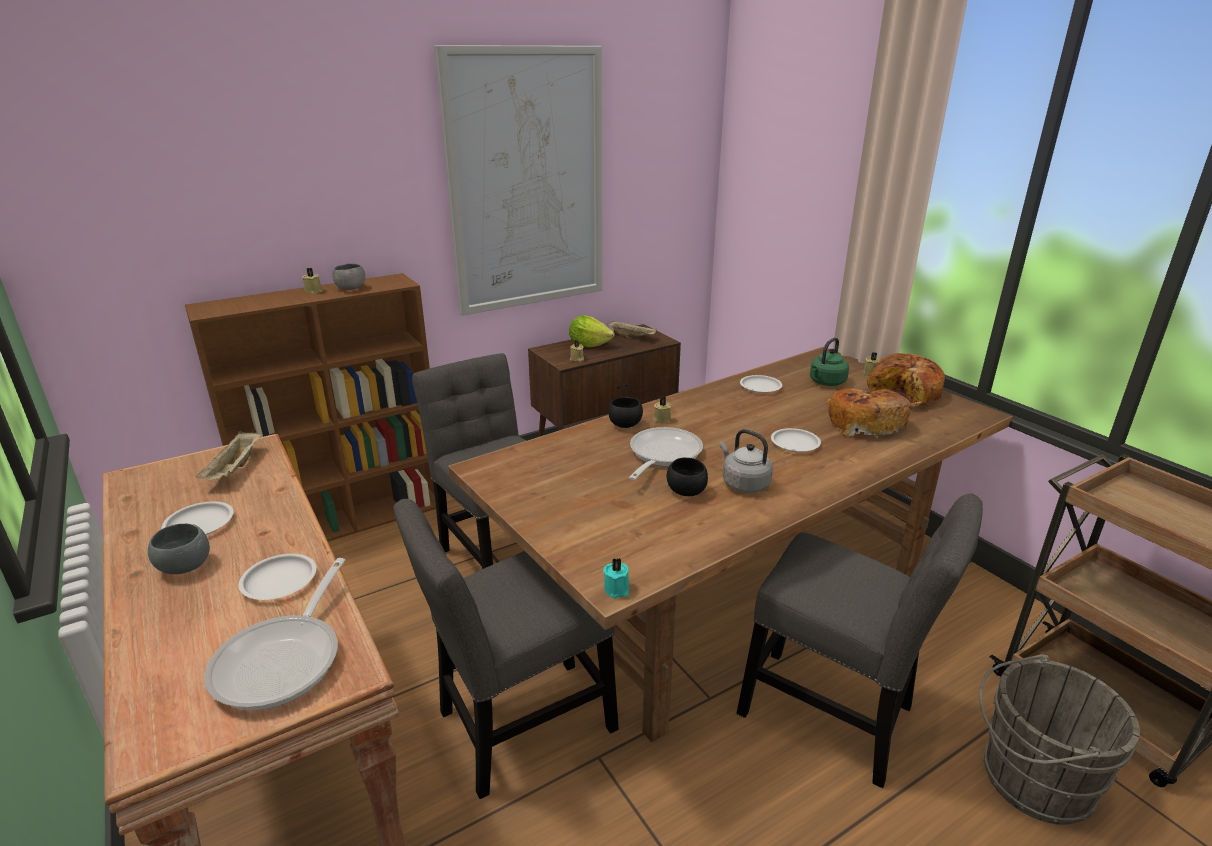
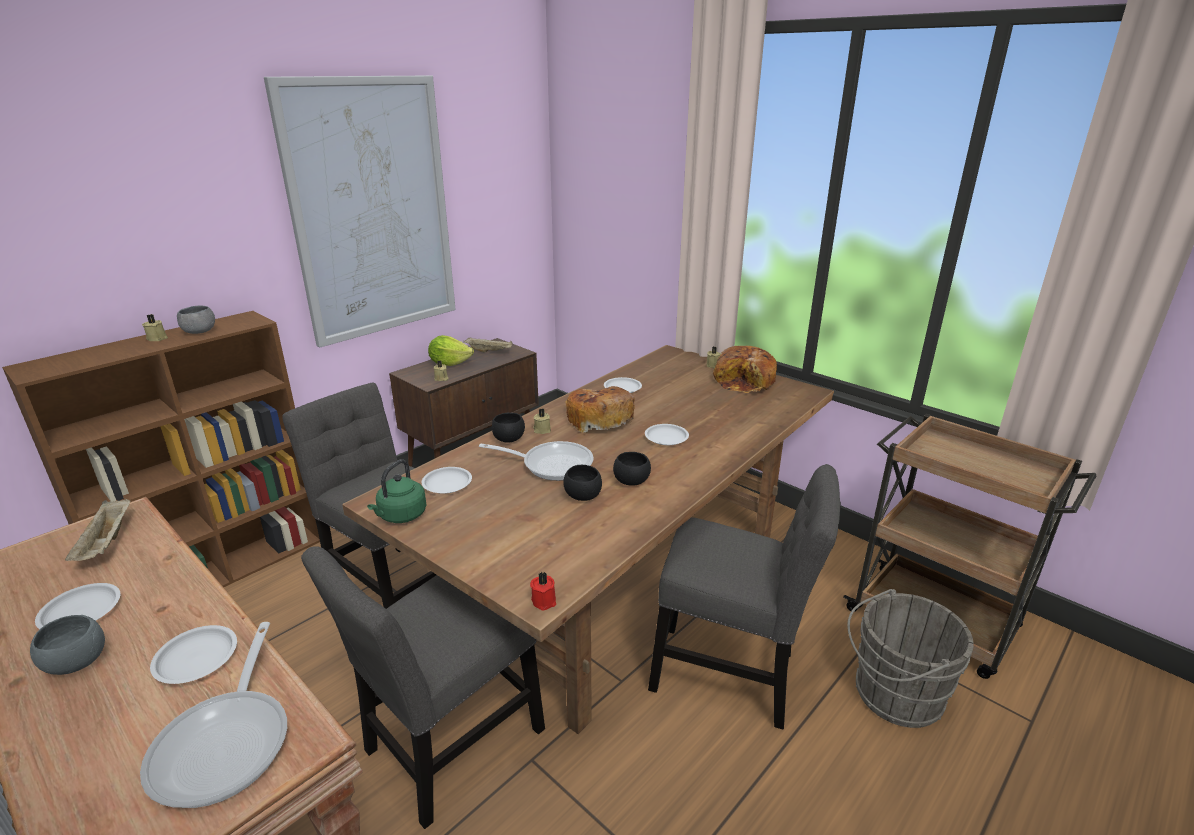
camera: 15 degrees left, 0 degrees up
turquoise candle [603,558,629,598] -> red candle [530,572,556,611]
frying pan [629,427,703,480] -> frying pan turned 90 degrees clockwise [479,441,594,481]
grey kettle [720,429,773,493] -> black bowl [613,452,651,486]
green kettle [810,337,849,386] -> green kettle moved to [367,459,427,523]
bread [826,388,911,436] -> bread moved to [565,386,635,433]
none -> white plate [422,467,472,494]

